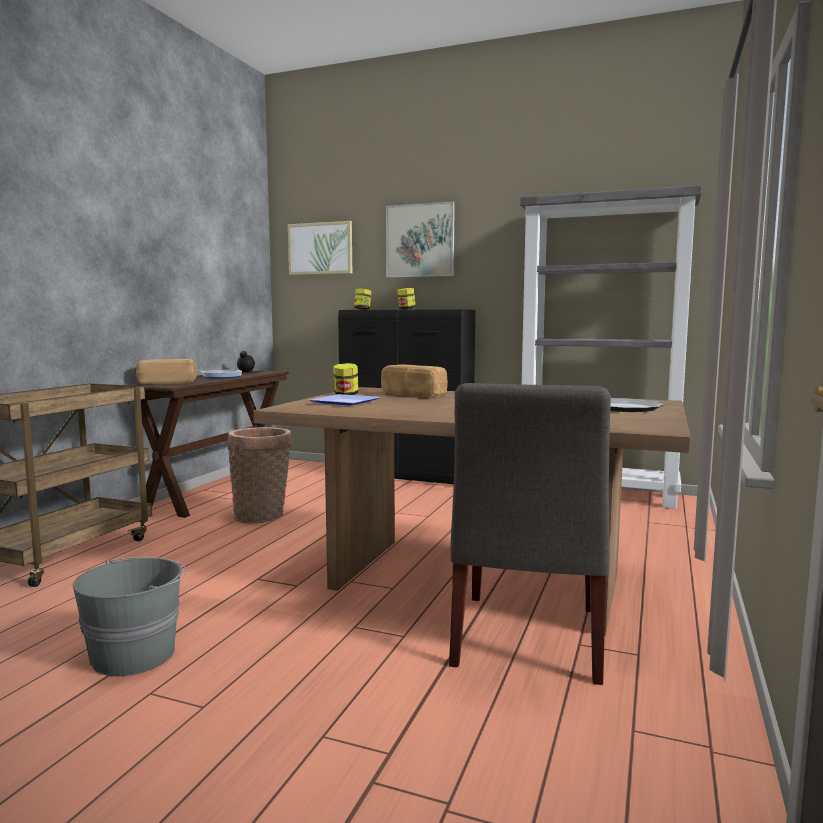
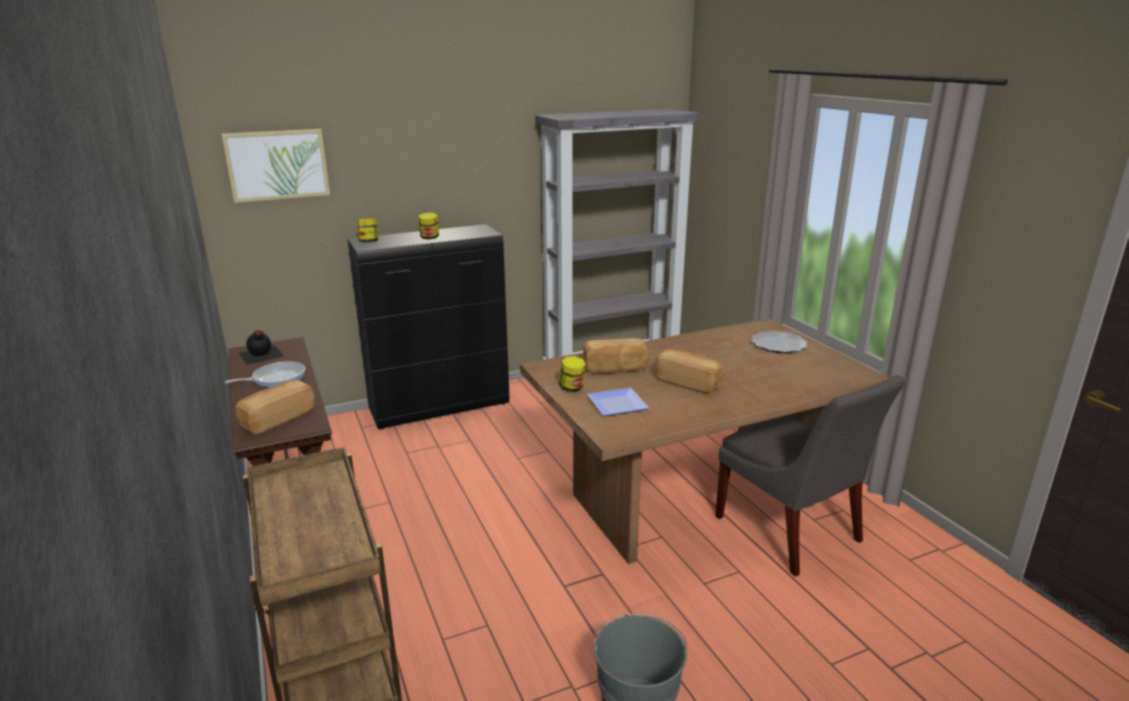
camera: 45 degrees left, 15 degrees up
basket [227,427,292,523] -> none
picture [386,202,455,278] -> none
none -> bread [655,349,724,394]

